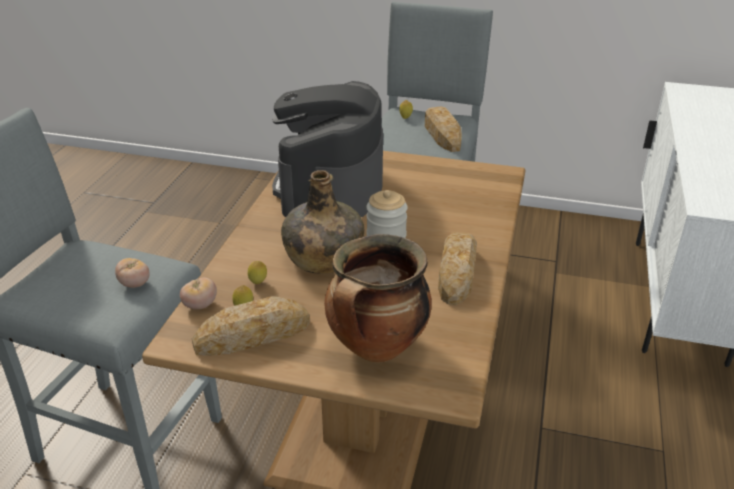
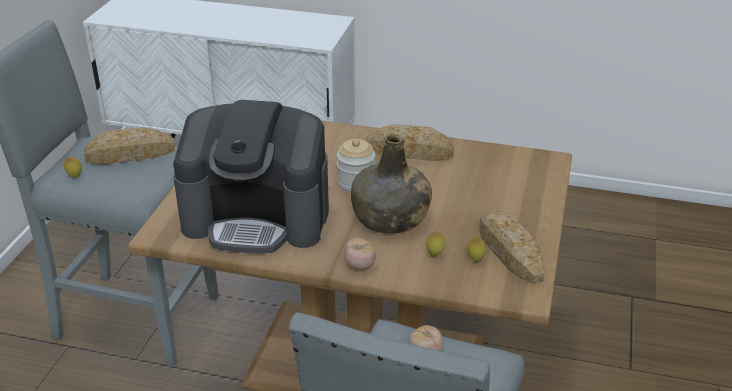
camera: 90 degrees left, 0 degrees up
tomato [180,277,217,309] -> tomato moved to [344,238,376,270]
cooking pot [324,234,432,363] -> none

